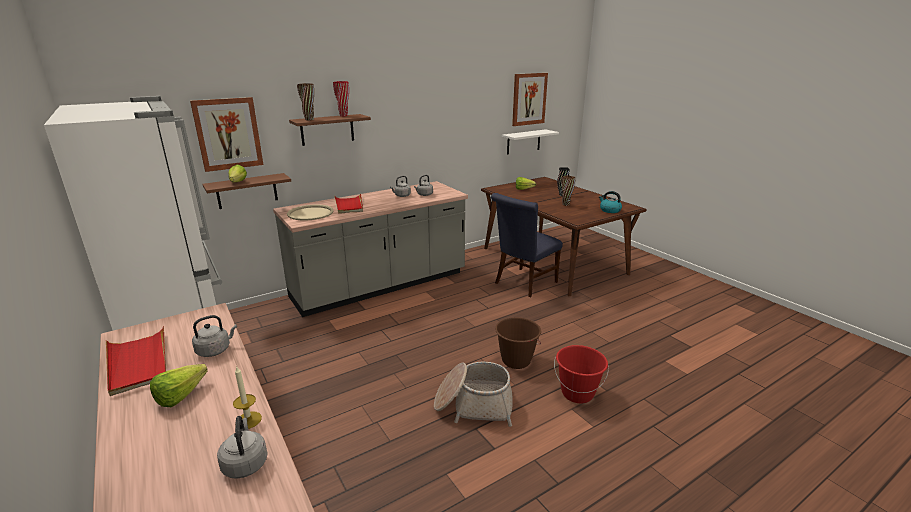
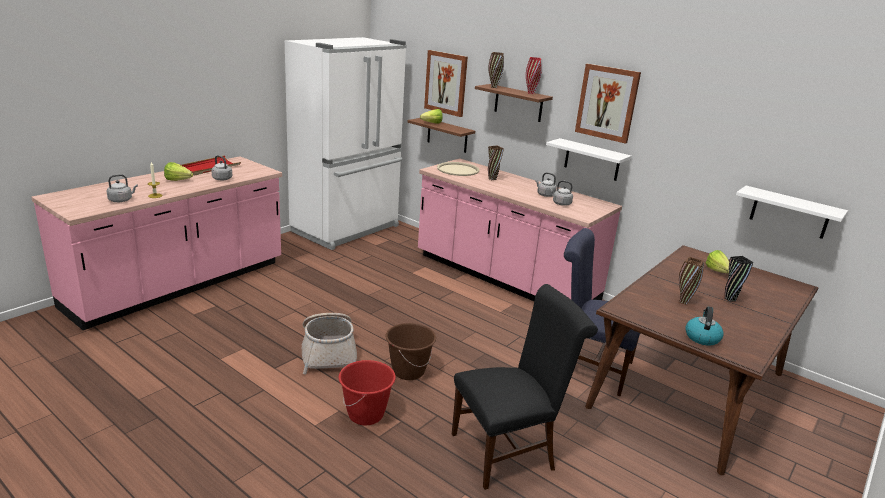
camera: 70 degrees right, 0 degrees up
grey counter [273,181,468,317] -> pink counter [418,158,622,301]
red tray [334,193,363,214] -> brown vase [488,146,504,180]
picture [512,73,548,126] -> picture moved to [575,64,641,144]
none -> black chair [452,284,598,490]
none -> white shelf [546,138,632,181]

